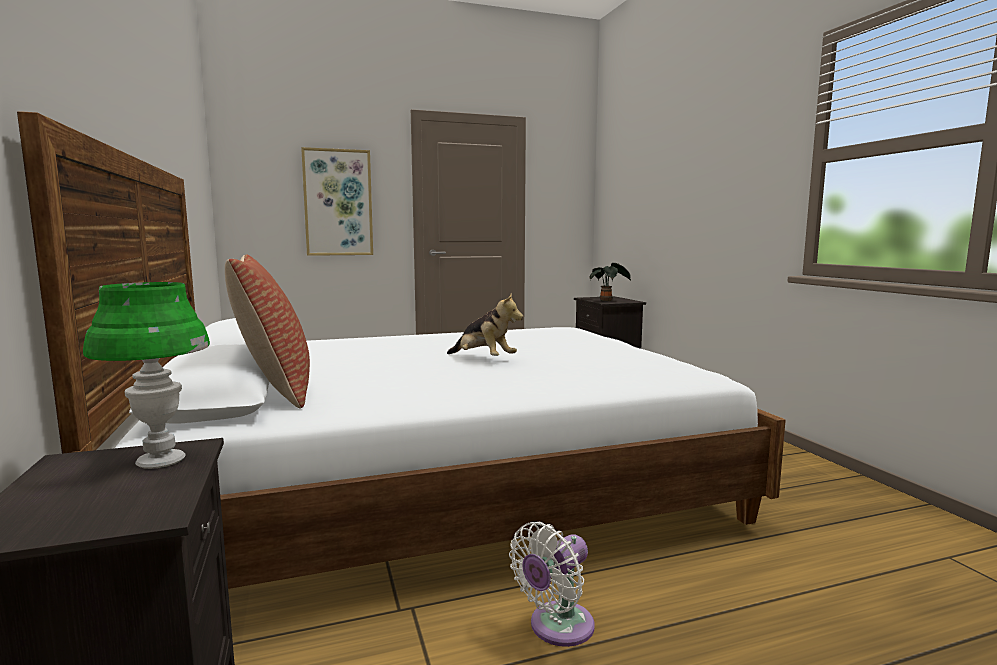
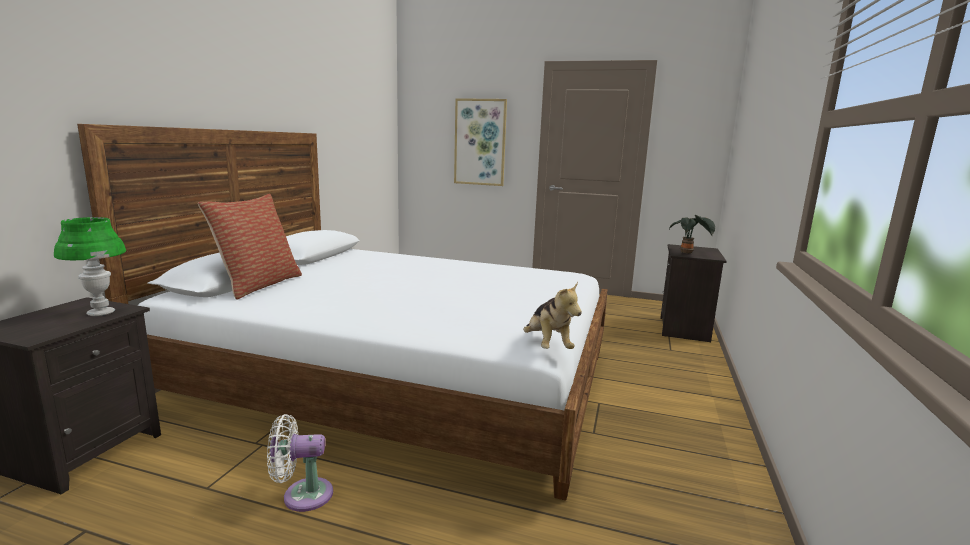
camera: 35 degrees right, 5 degrees up
plush toy [447,293,523,356] -> plush toy moved to [523,282,582,349]

